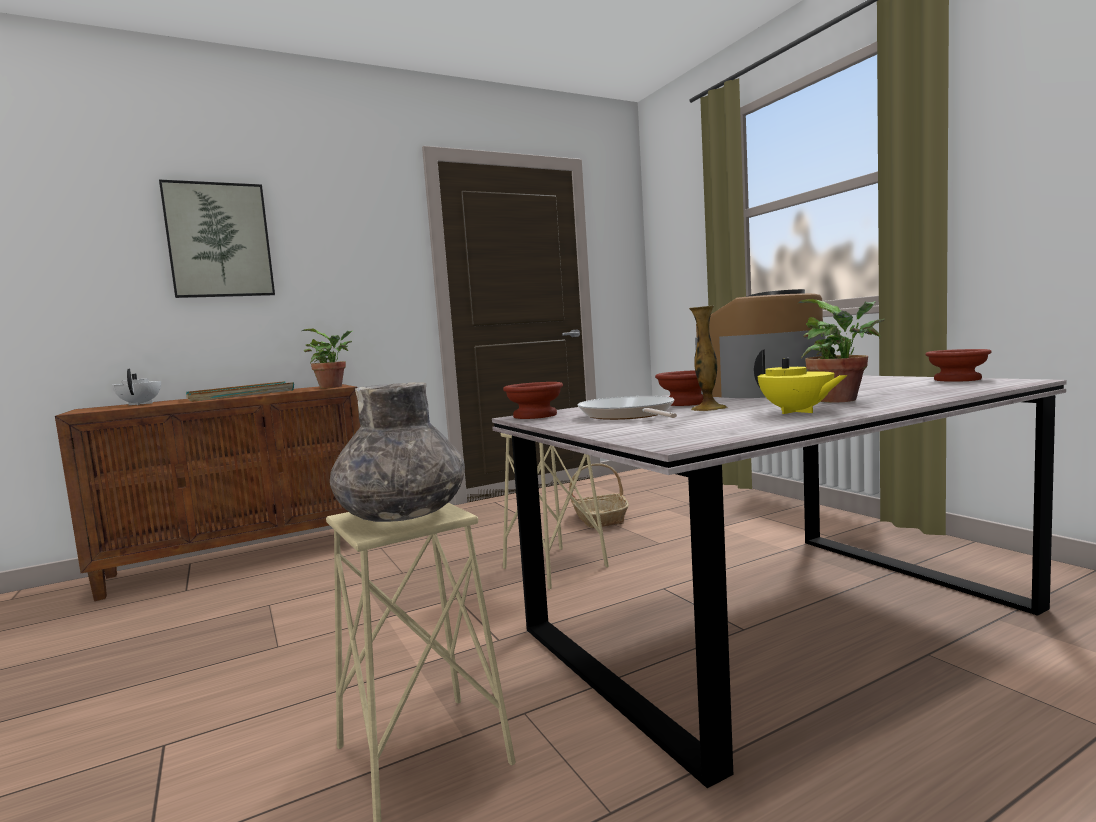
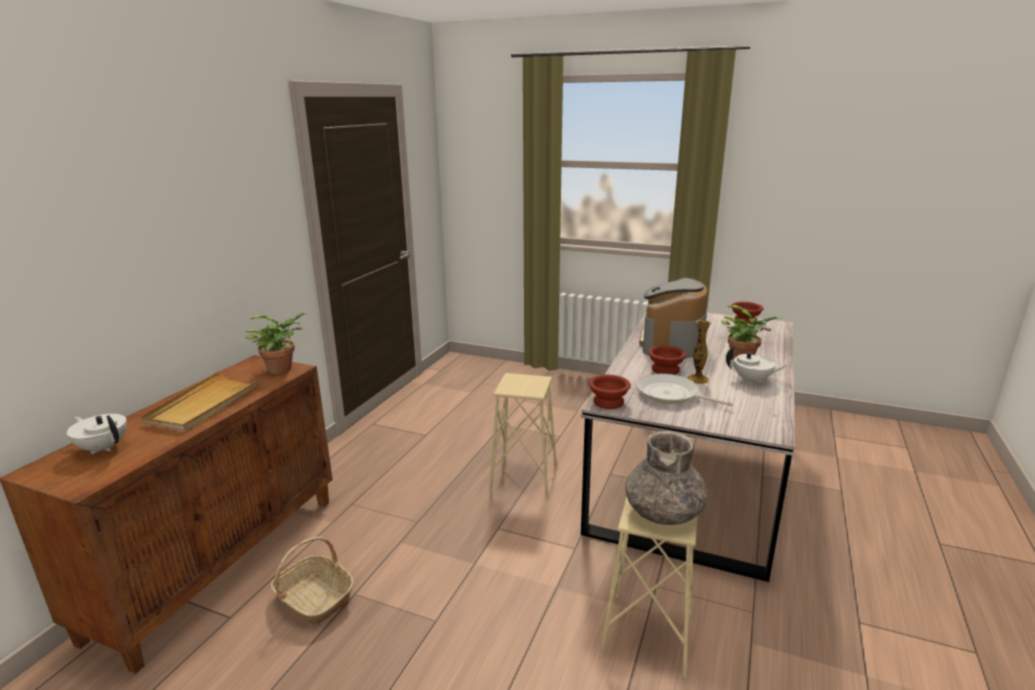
camera: 40 degrees left, 15 degrees up
picture [159,180,275,298] -> none
turquoise tray [186,381,294,402] -> beige tray [141,371,263,431]
basket [569,463,629,528] -> basket moved to [270,537,355,625]
yellow teapot [754,350,848,414] -> white teapot [726,347,787,385]

